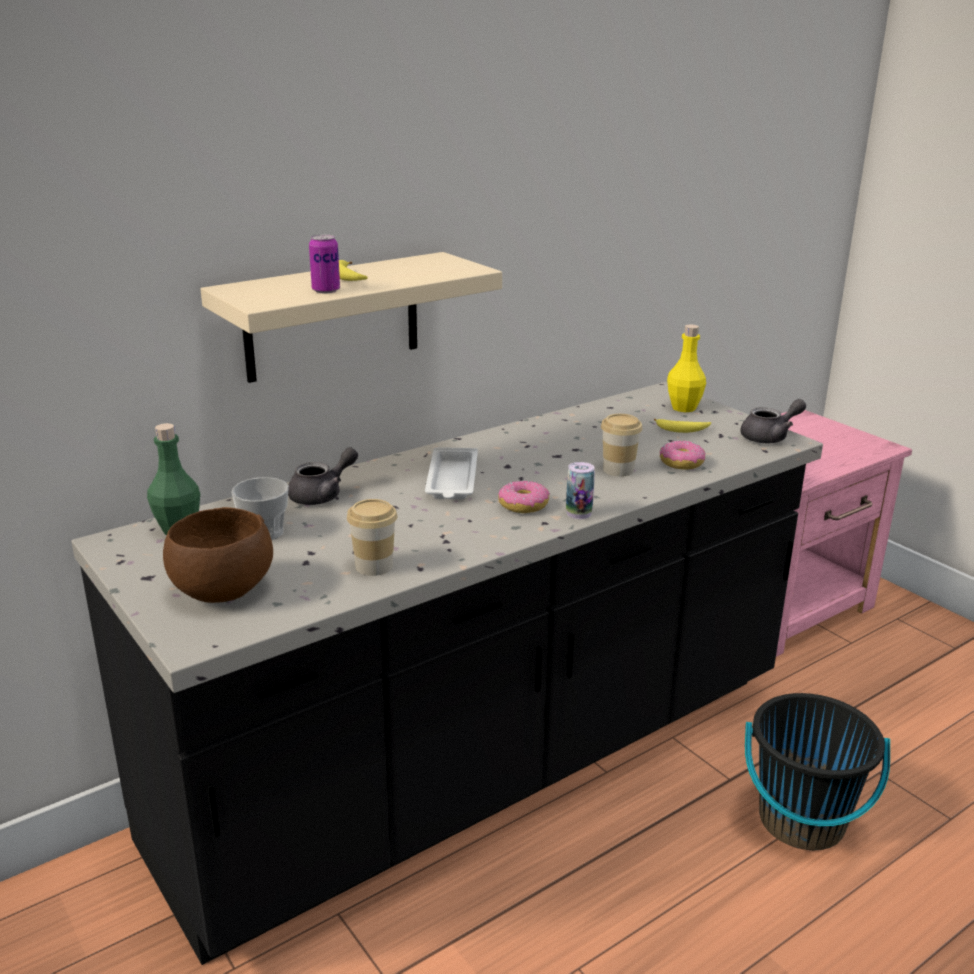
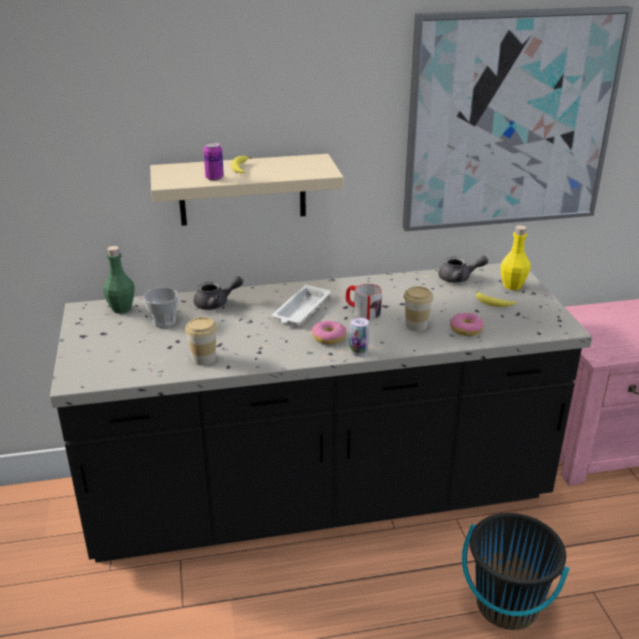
camera: 25 degrees right, 5 degrees up
brown bowl [163,507,273,603] -> none
grey teapot [740,399,806,443] -> grey teapot moved to [438,256,488,283]
none -> mug [346,284,382,320]
none -> picture [403,6,633,231]

